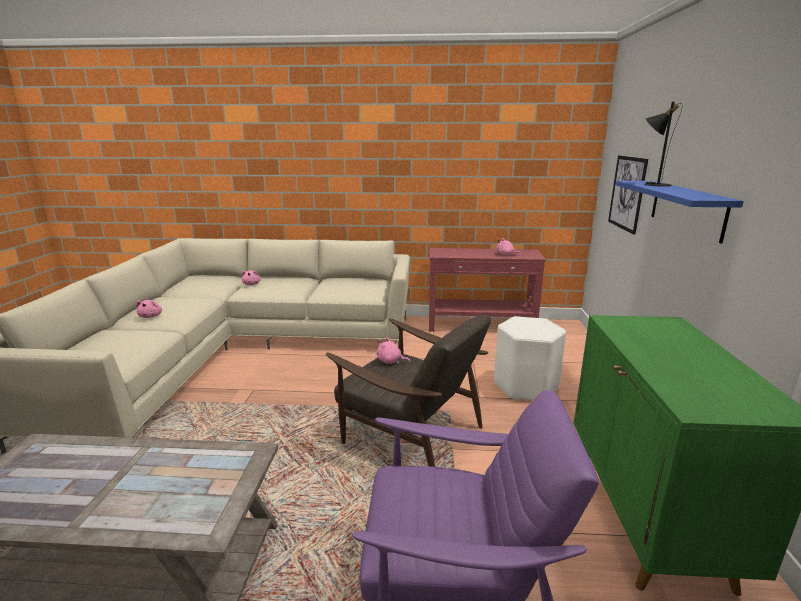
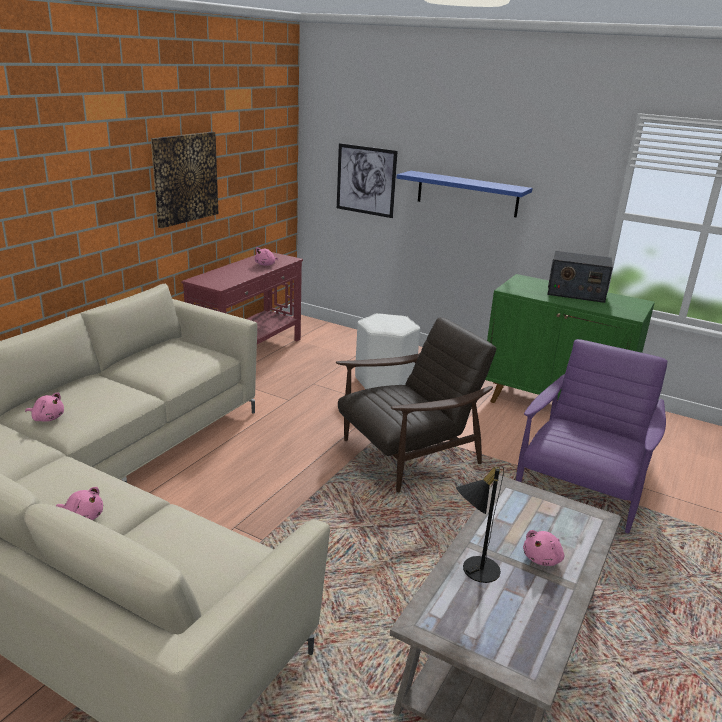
camera: 65 degrees left, 5 degrees up
pink plush toy [377,337,411,364] -> pink plush toy moved to [523,530,564,566]
black table lamp [645,102,682,186] -> black table lamp moved to [456,466,504,583]
none -> picture [151,132,218,228]
none -> radio [547,251,613,303]

